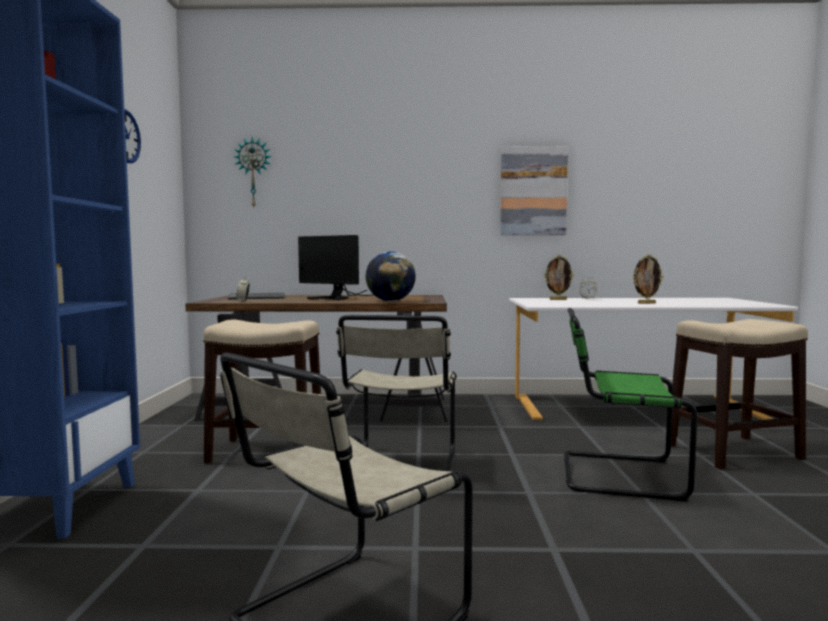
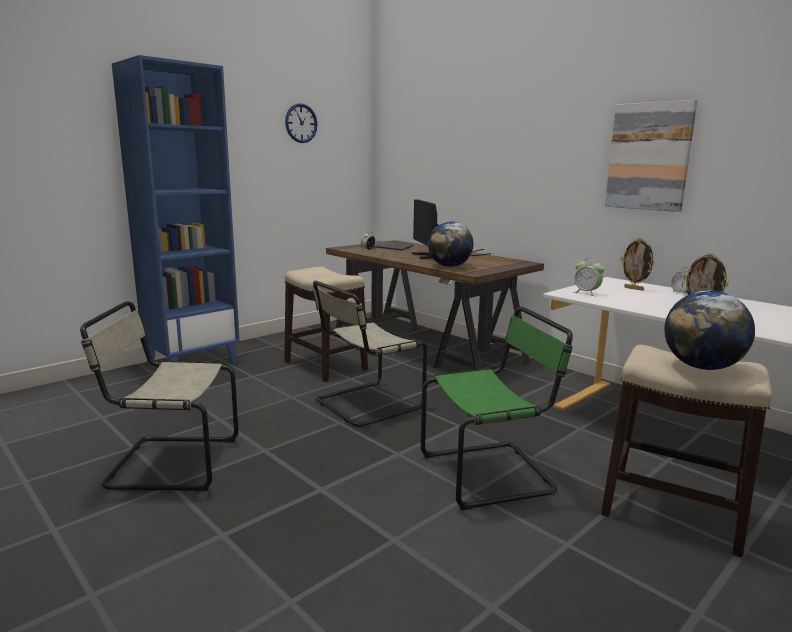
camera: 45 degrees right, 10 degrees up
wall clock [234,137,272,207] -> none
green chair [564,308,697,501] -> green chair turned 105 degrees clockwise [421,307,573,510]
none -> alarm clock [573,258,605,296]
none -> globe [664,290,755,370]

